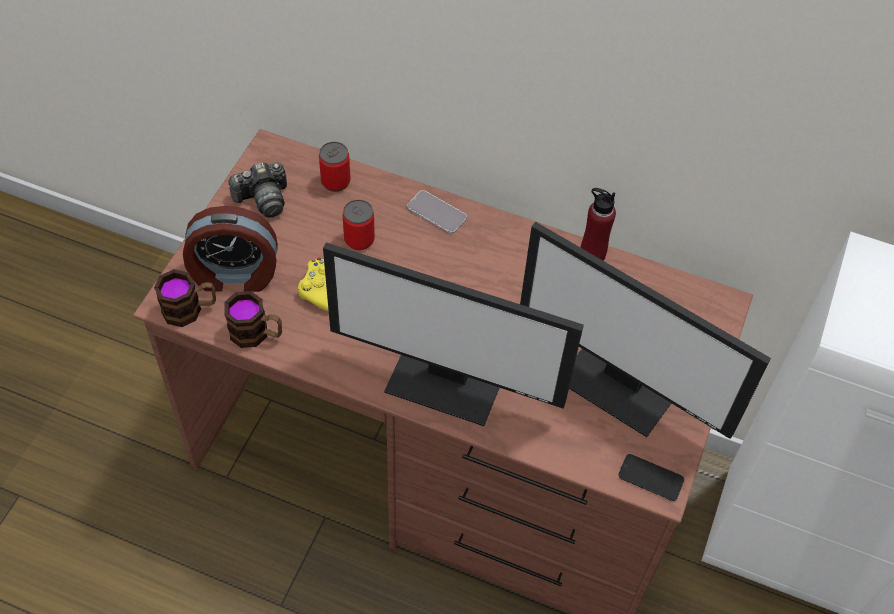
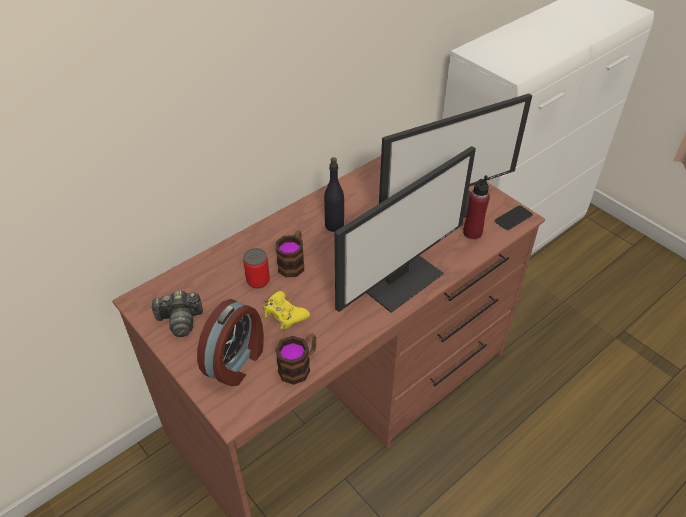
camera: 60 degrees left, 10 degrees down
mug [154,269,216,327] -> mug moved to [276,230,304,277]
camera [228,162,287,218] -> camera turned 75 degrees clockwise [150,290,203,337]
can [319,142,351,192] -> none
phone [407,190,467,234] -> none
red bottle [580,188,616,261] -> red bottle moved to [463,175,490,239]
none -> black bottle [324,157,344,232]

